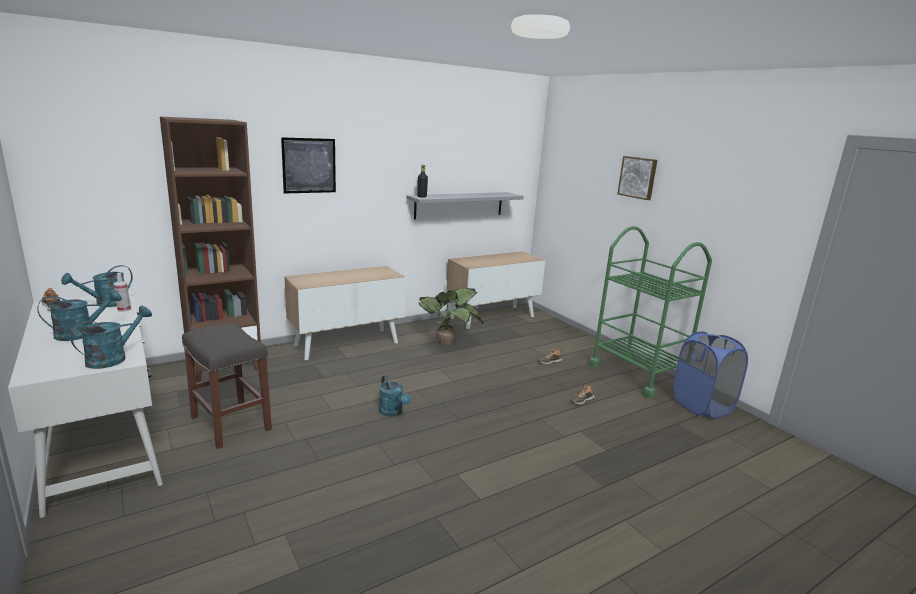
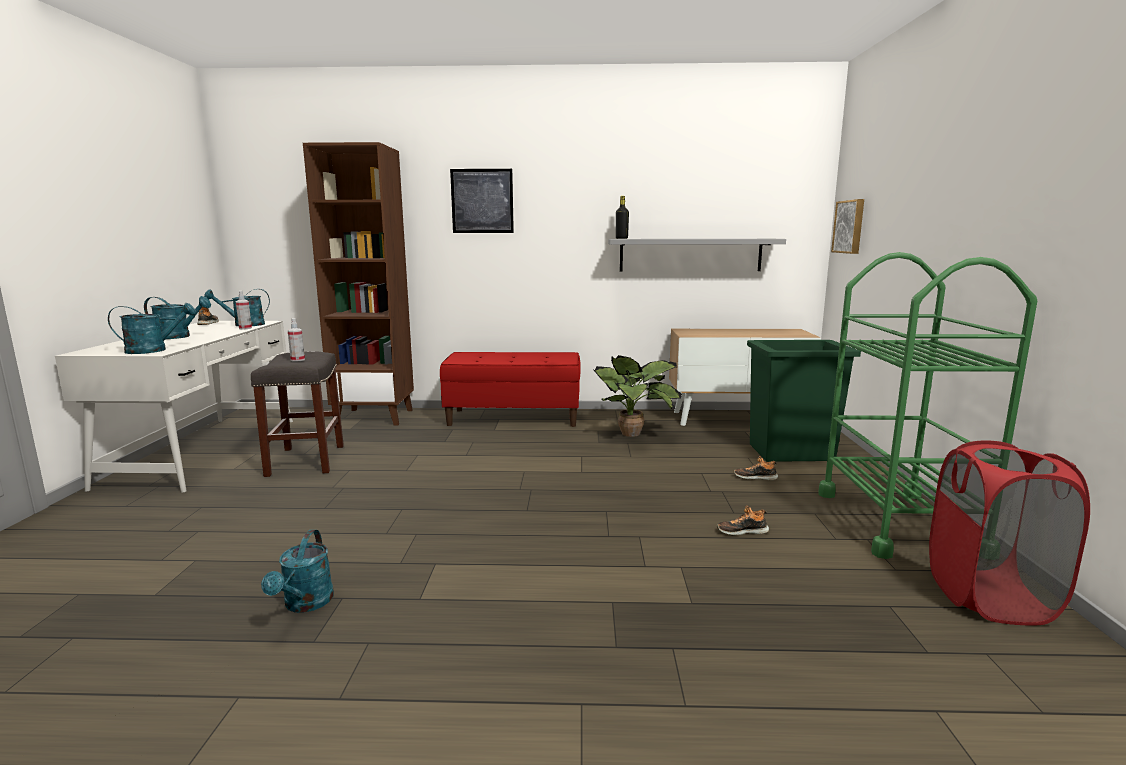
camera: 35 degrees right, 5 degrees down
cabinet [284,266,406,360] -> red bench [440,352,581,427]
turquoise watering can [379,375,411,417] -> turquoise watering can moved to [261,530,334,613]
picture [617,156,657,200] -> picture moved to [831,199,864,254]
blue laundry basket [673,332,748,419] -> red laundry basket [929,440,1090,625]
none -> spray bottle [287,318,305,362]
none -> green trash can [747,340,861,462]

